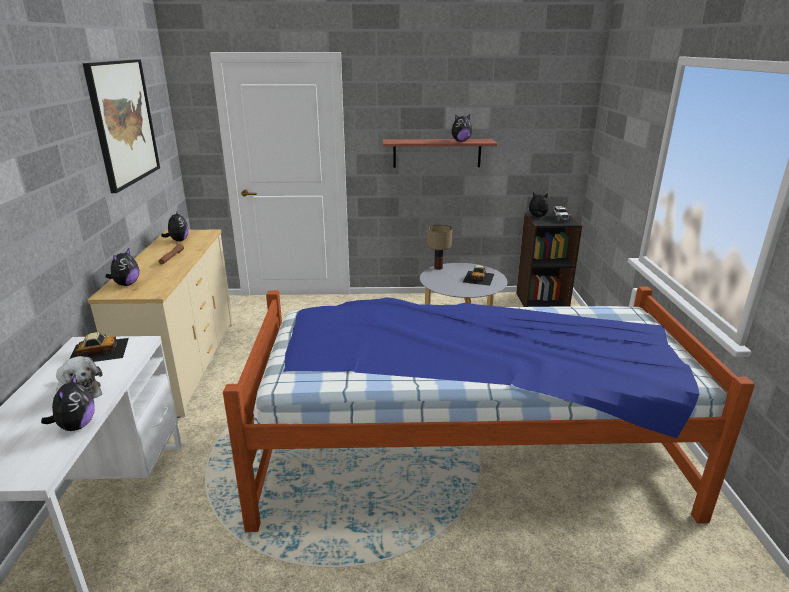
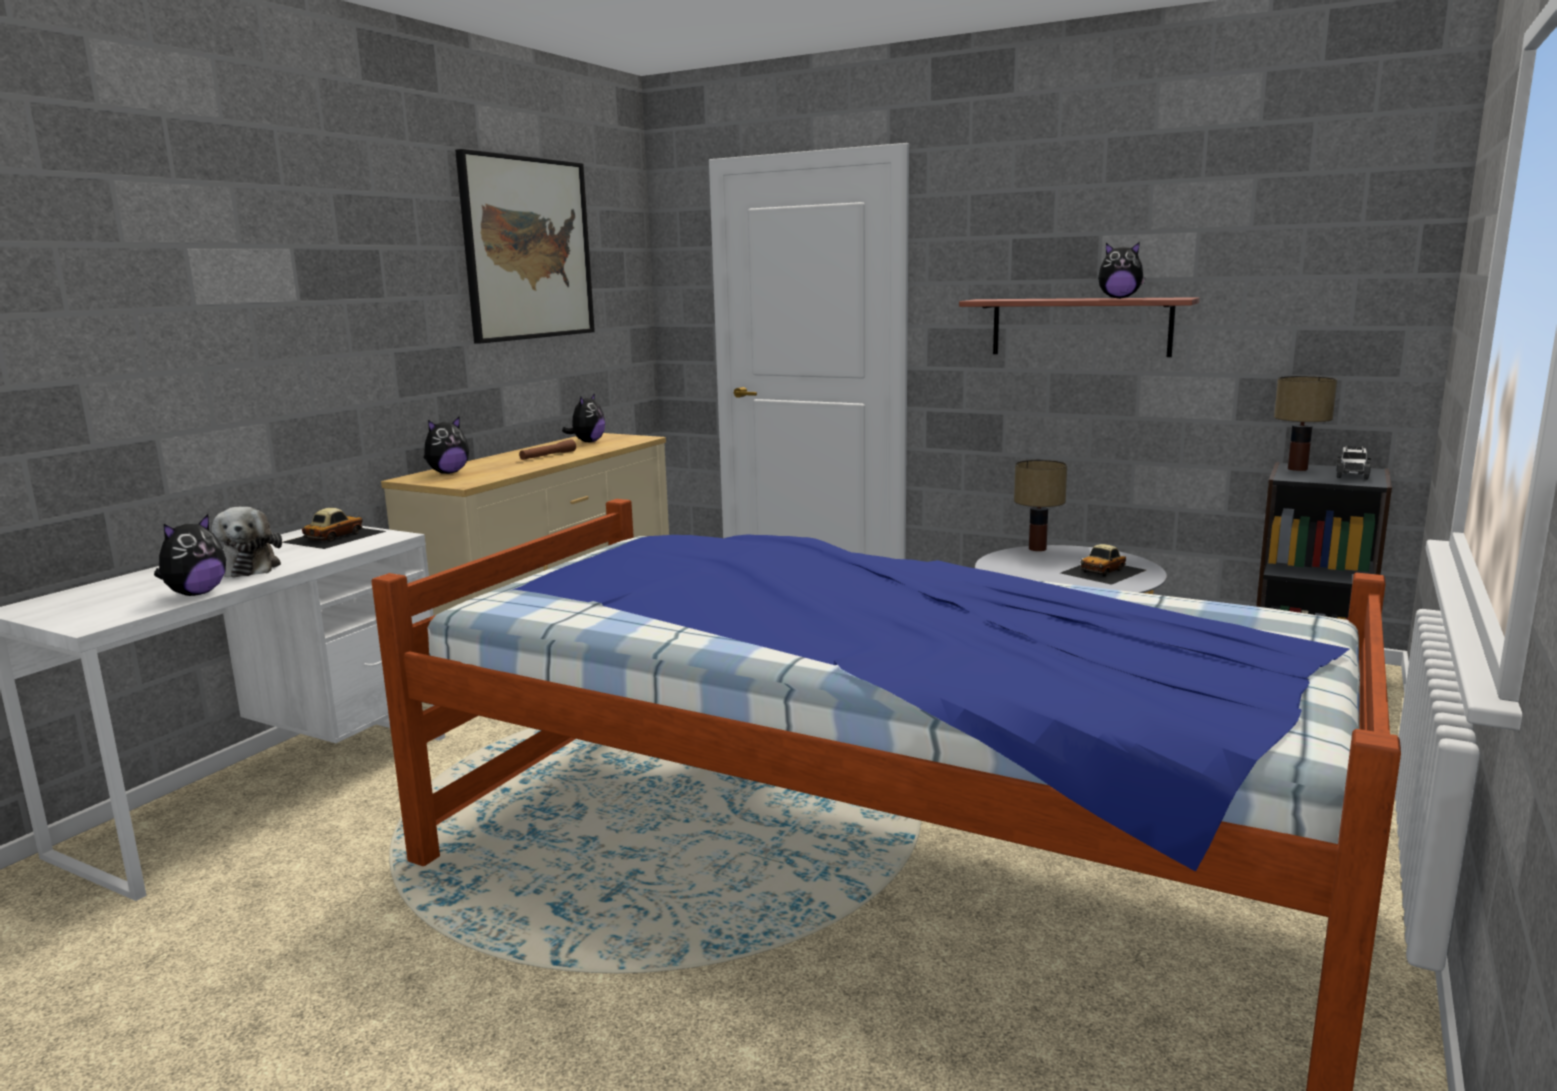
camera: 30 degrees right, 10 degrees down
toy car [70,332,129,362] -> toy car turned 75 degrees counterclockwise [282,508,386,549]
plush toy [526,192,549,217] -> table lamp [1274,376,1337,471]

